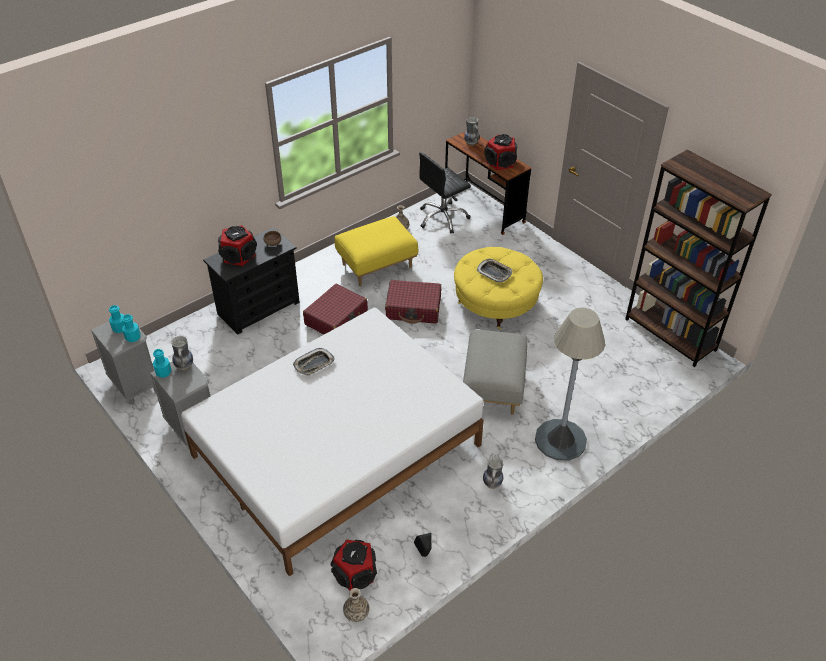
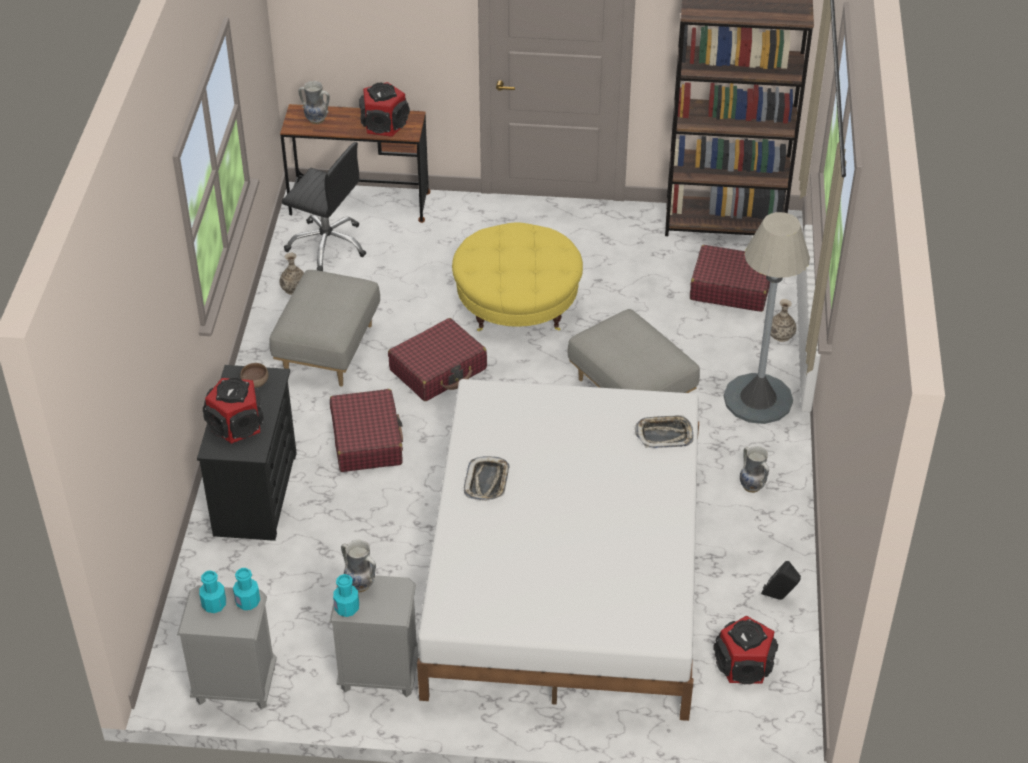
camera: 45 degrees left, 0 degrees up
yellow ottoman [334,216,418,286] -> grey ottoman [269,270,380,387]
vase [343,588,369,622] -> vase moved to [771,299,796,342]
black office chair [419,152,471,234] -> black office chair turned 75 degrees counterclockwise [282,142,366,271]
tray [477,259,512,283] -> tray moved to [635,415,693,448]
none -> red suitcase [690,245,770,312]

